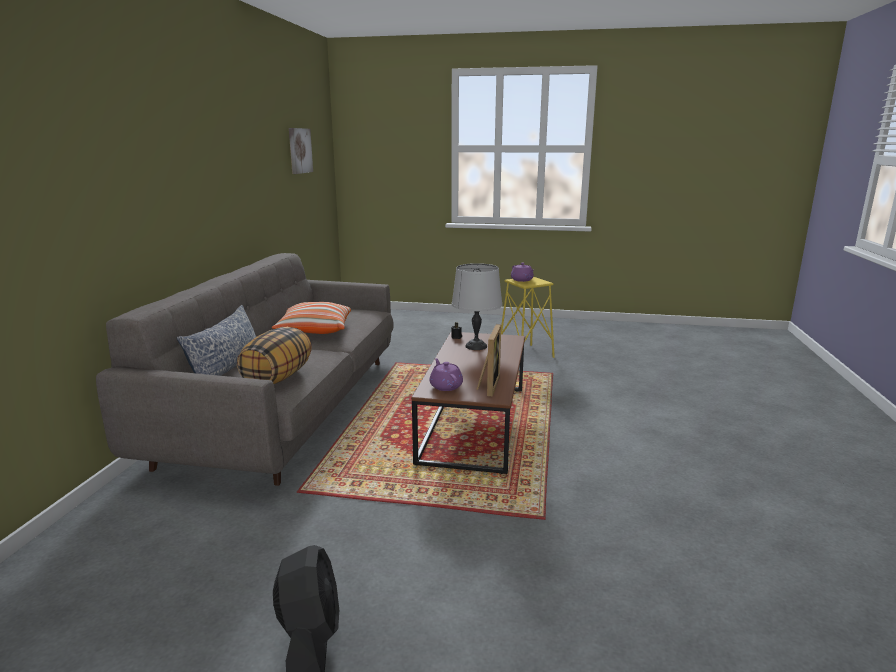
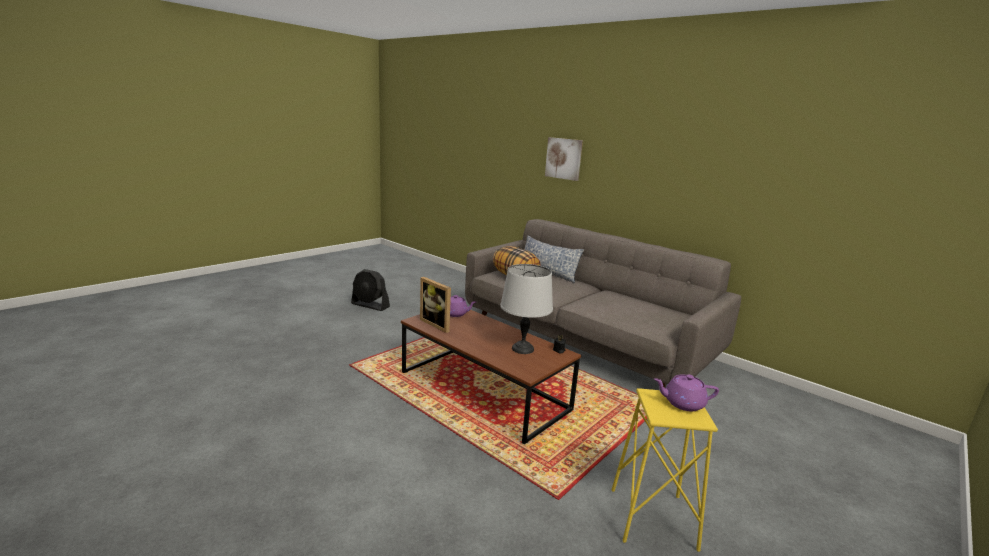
camera: 120 degrees right, 0 degrees up
pillow [272,302,351,334] -> none
picture [289,128,313,174] -> picture moved to [545,137,583,181]

